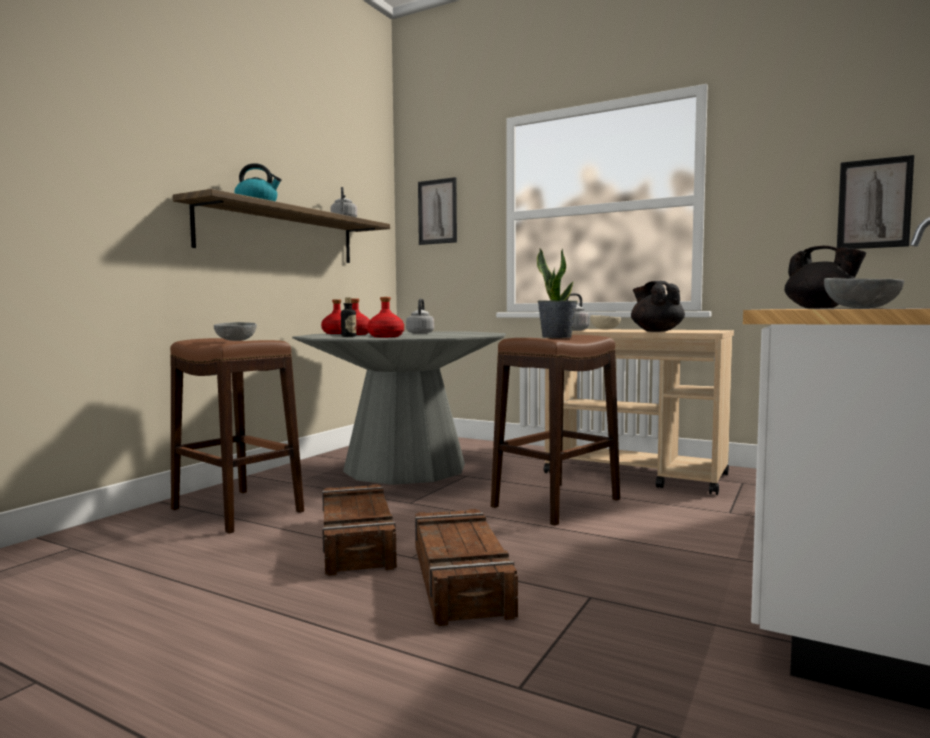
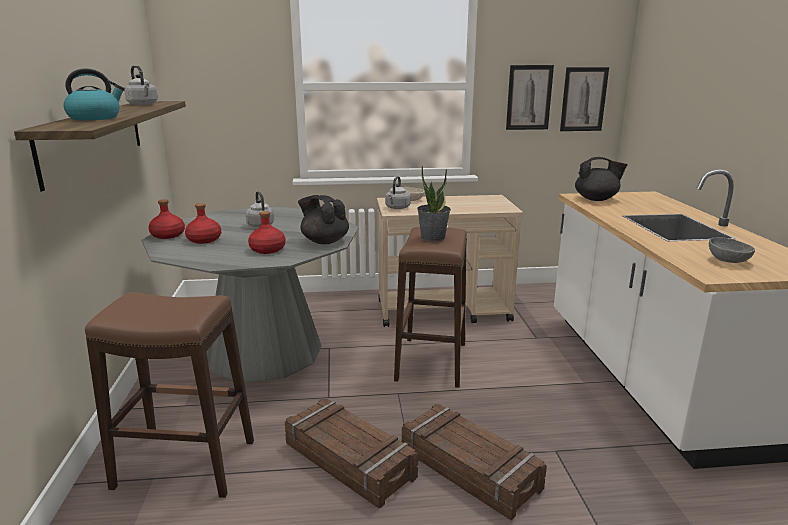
camera: 35 degrees left, 15 degrees up
grey bowl [214,322,257,341] -> none
bottle [341,298,356,337] -> none
picture [418,177,457,245] -> picture moved to [506,65,554,130]
black teapot [631,281,685,332] -> black teapot moved to [298,195,349,244]

